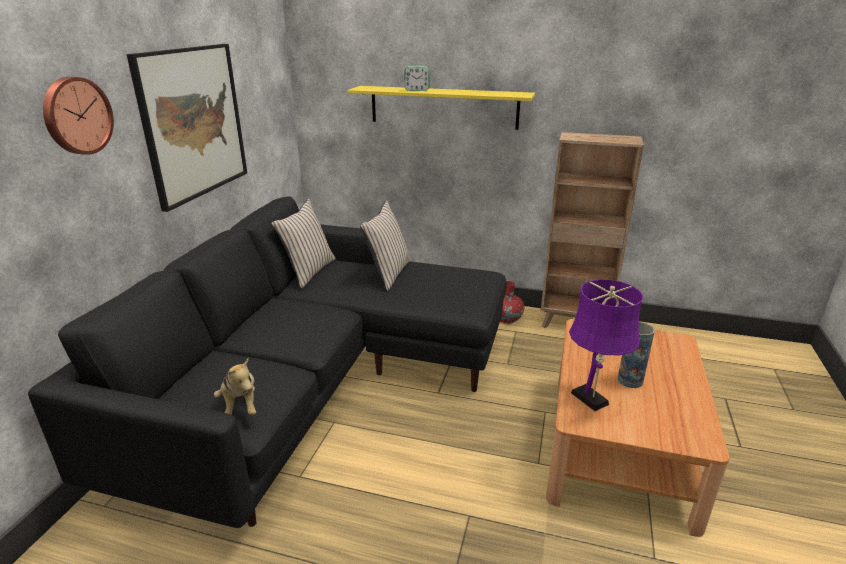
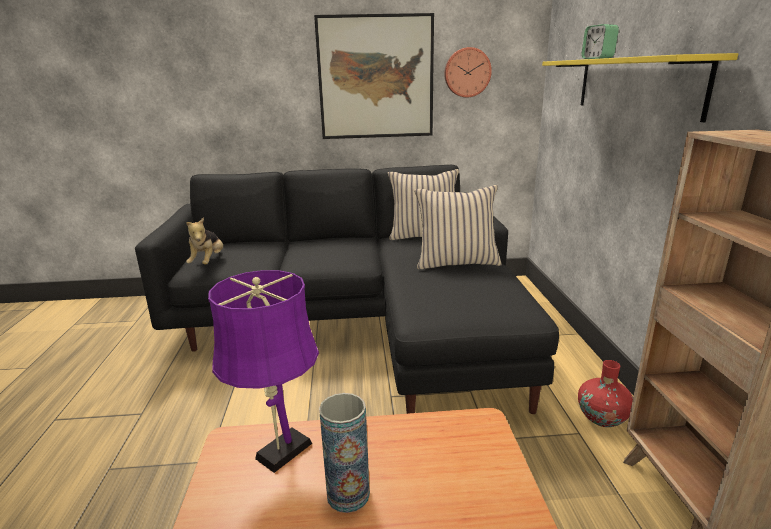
camera: 70 degrees right, 5 degrees down
wall clock [43,77,114,155] -> wall clock moved to [444,47,492,97]
plush toy [214,358,256,415] -> plush toy turned 45 degrees counterclockwise [186,217,223,265]

